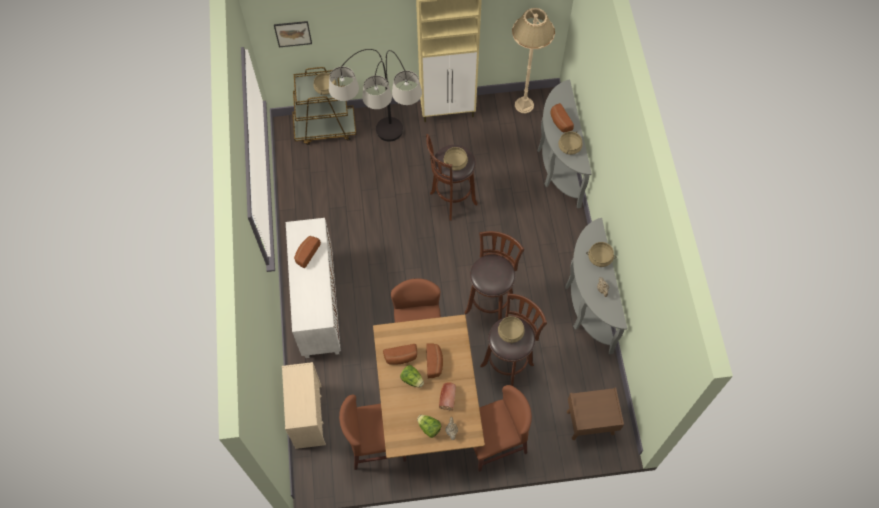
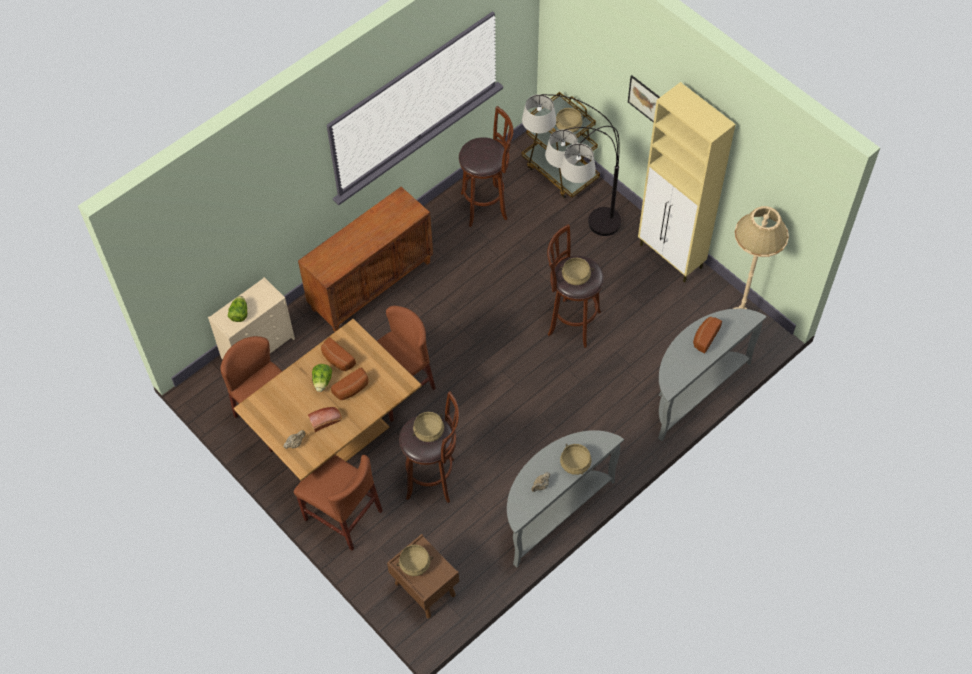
camera: 55 degrees right, 5 degrees down
picture [274,21,312,47] -> picture moved to [628,75,660,123]
white cabinet [286,218,341,358] -> brown cabinet [298,187,433,332]
bread [294,236,321,268] -> none
lettuce [417,415,441,438] -> lettuce moved to [228,296,248,322]
brown stool [464,231,524,321] -> brown stool moved to [459,106,513,227]
beige cooking pot [558,131,583,155] -> beige cooking pot moved to [396,545,433,576]

